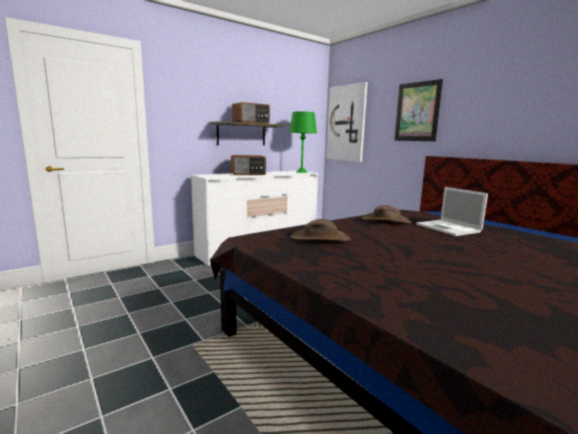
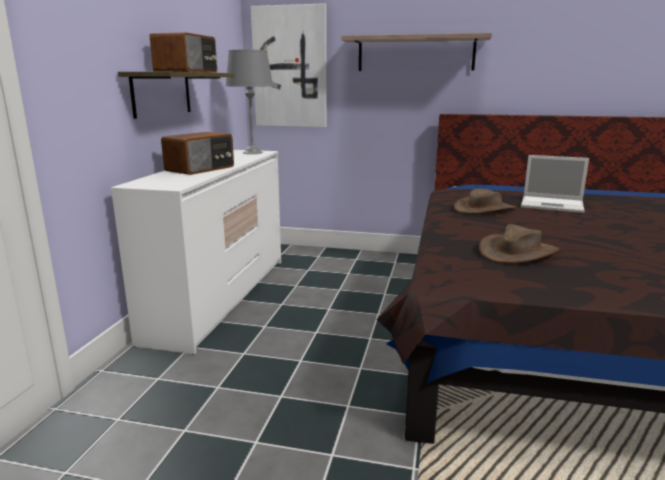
camera: 40 degrees left, 5 degrees up
green table lamp [289,112,317,173] -> grey table lamp [226,49,273,154]
picture [395,79,443,141] -> shelf [341,33,492,71]

